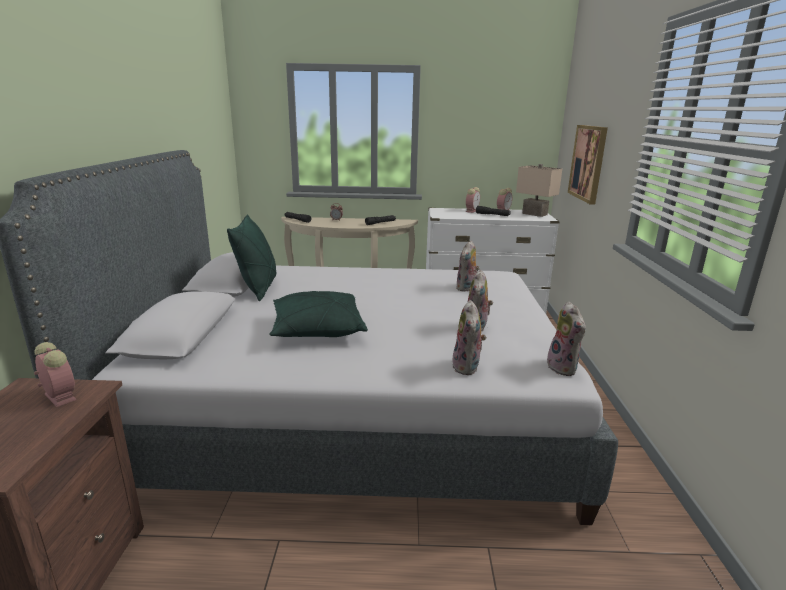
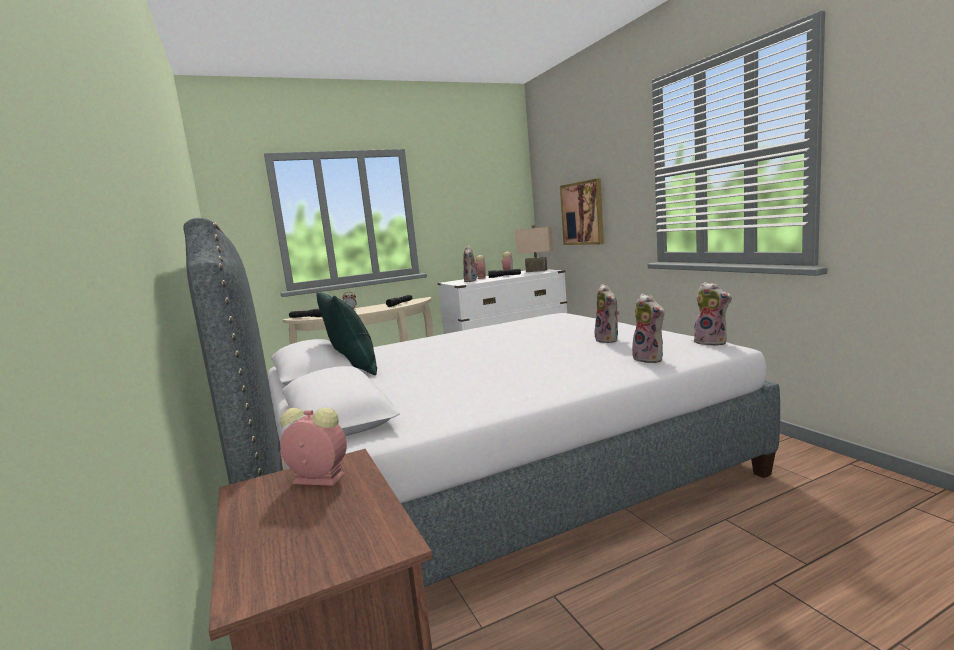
camera: 25 degrees left, 10 degrees down
green pillow [269,291,368,337] -> none
plush toy [456,240,480,292] -> plush toy moved to [463,245,478,282]

